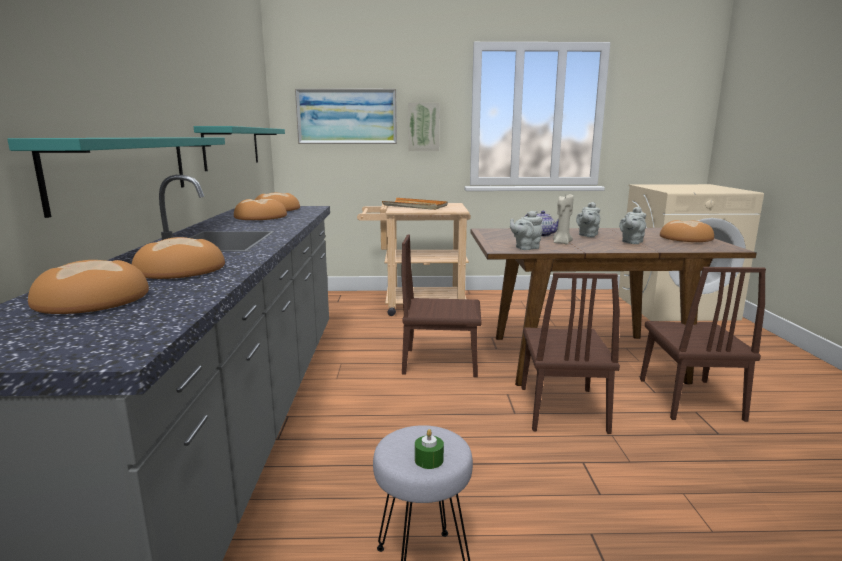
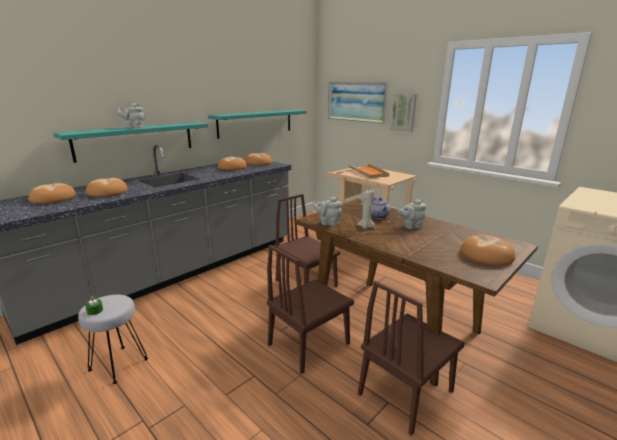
camera: 45 degrees right, 5 degrees up
grey teapot [619,207,646,244] -> grey teapot moved to [117,103,145,128]

